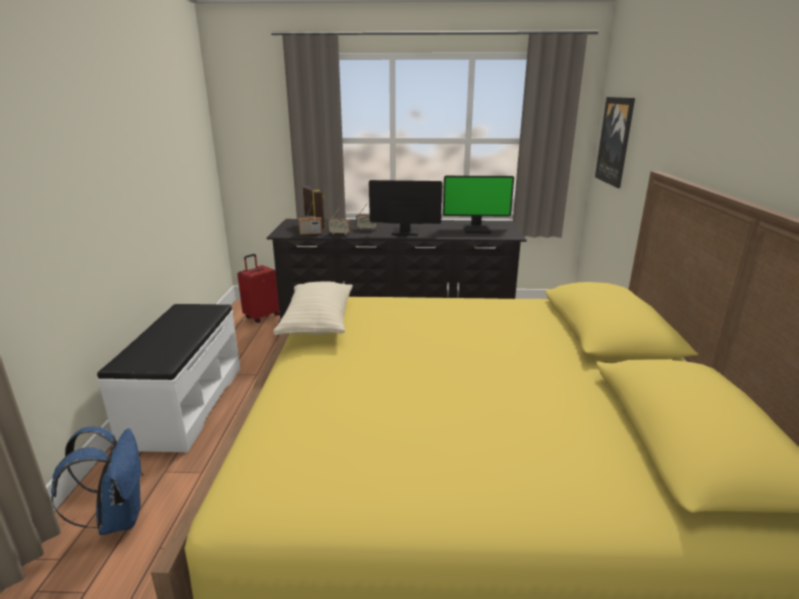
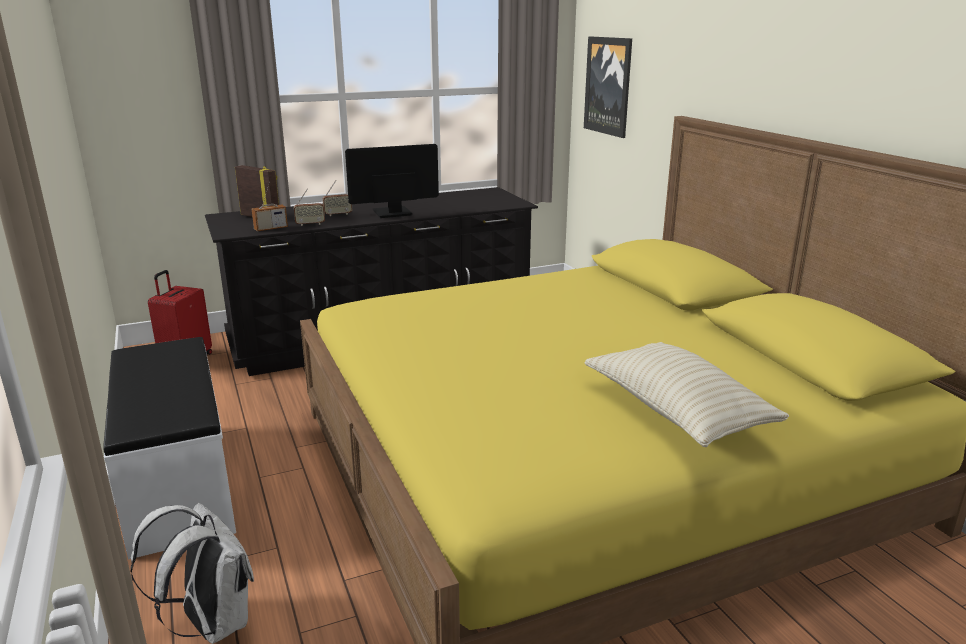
camera: 25 degrees left, 0 degrees up
blue backpack [51,427,142,535] -> white backpack [130,503,254,644]
beige pillow [273,281,353,335] -> beige pillow moved to [584,342,789,447]
monitor [443,176,514,233] -> none

